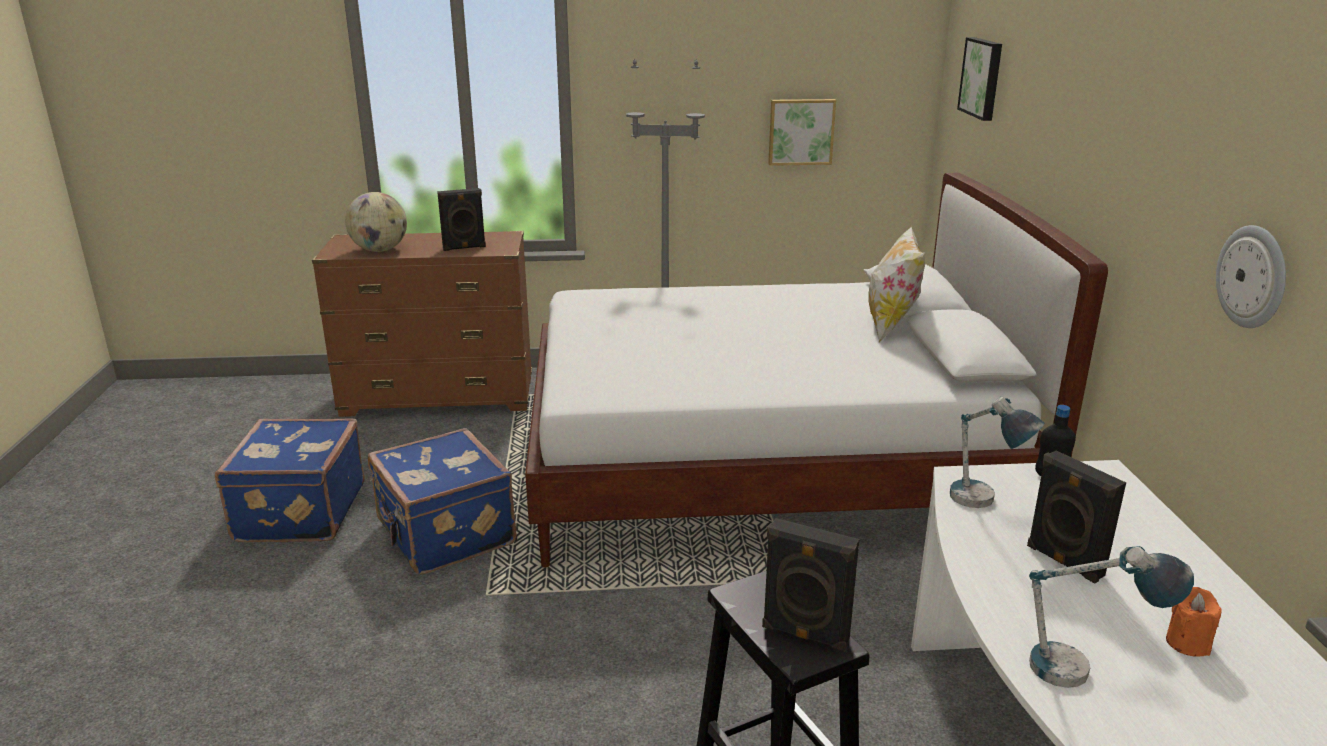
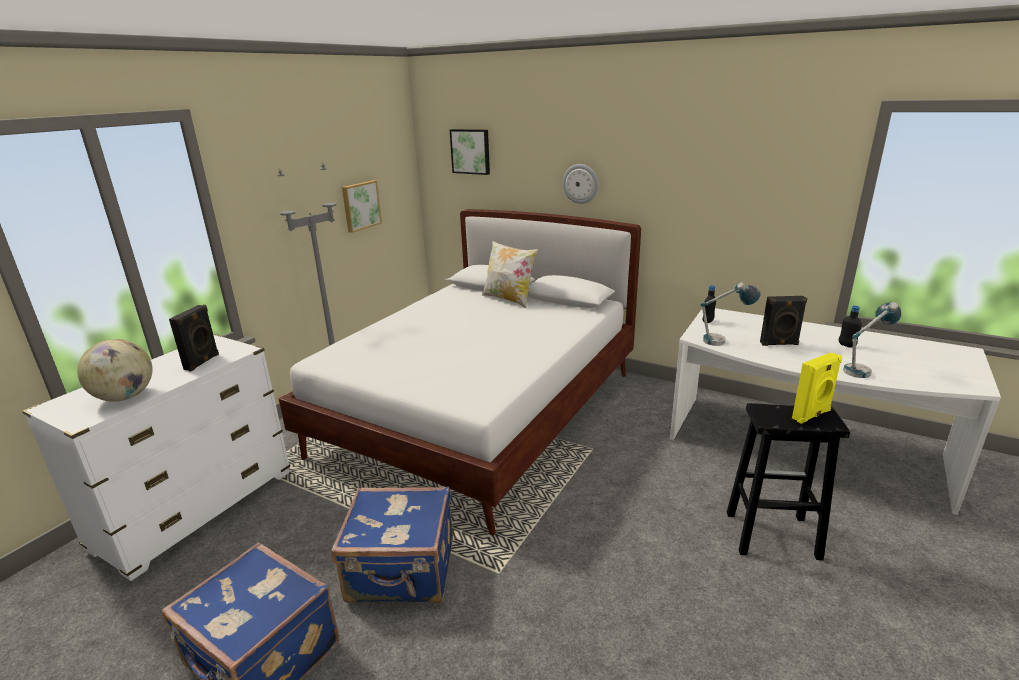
camera: 55 degrees left, 0 degrees up
brown dresser [312,231,532,417] -> white dresser [22,334,290,581]
black speaker [762,518,859,652] -> yellow speaker [792,352,842,424]
orange candle [1166,587,1222,657] -> black bottle [839,306,862,348]
wall clock [1216,225,1286,328] -> wall clock moved to [562,164,599,204]

